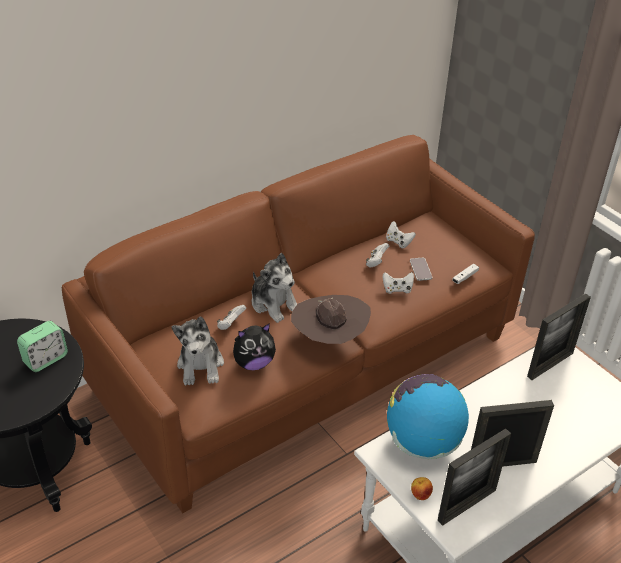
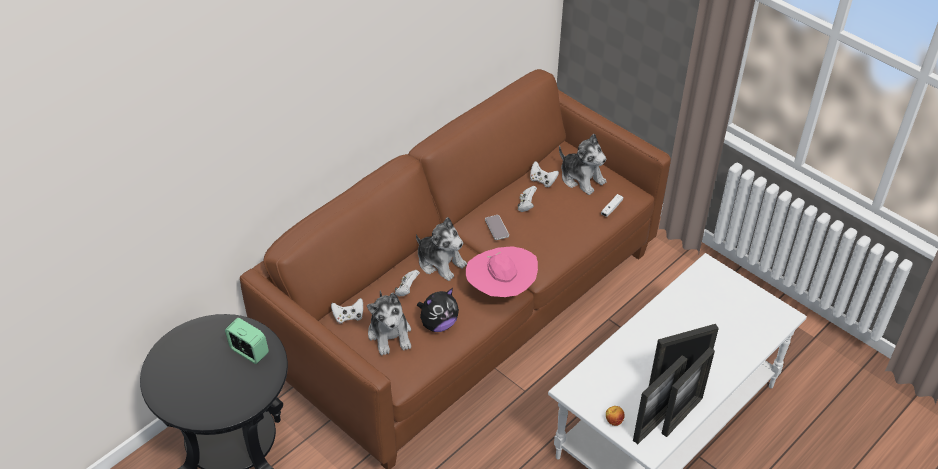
camera: 10 degrees left, 5 degrees up
alarm clock [17,321,68,372] -> alarm clock turned 90 degrees counterclockwise [225,318,269,364]
brown hat [291,295,371,344] -> pink hat [466,246,538,297]
white game controller [383,272,414,294] -> white game controller moved to [331,298,363,324]
globe [387,374,469,459] -> none
phone [410,258,432,281] -> phone moved to [485,215,509,240]
picture frame [527,293,591,380] -> picture frame moved to [661,347,715,437]
none -> plush toy [559,134,607,195]

